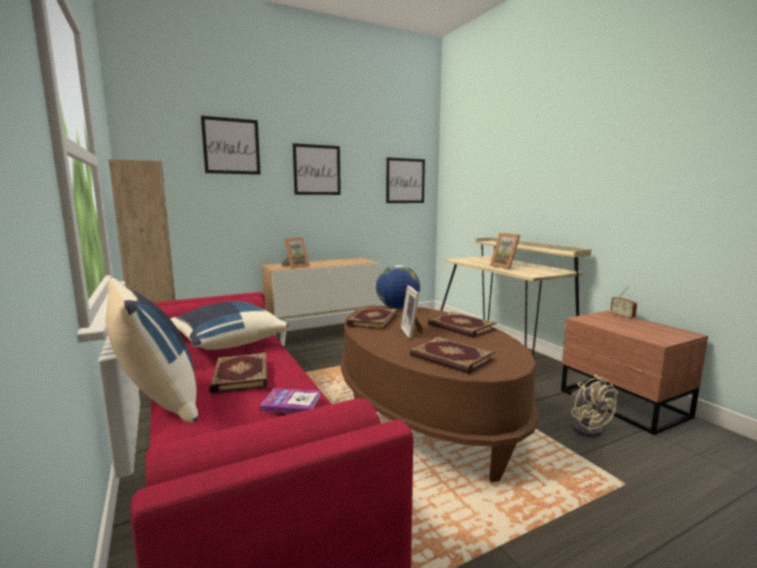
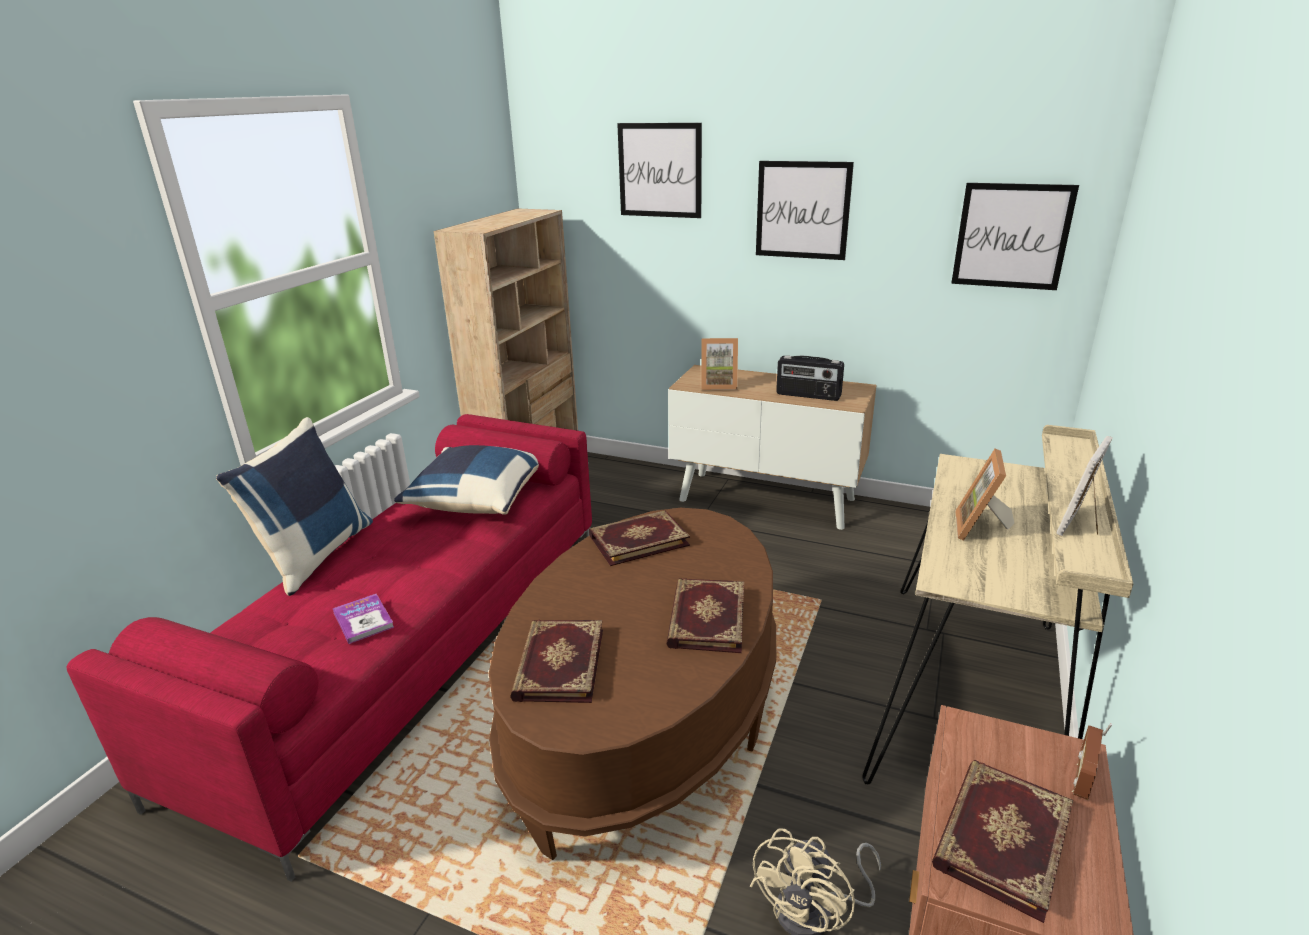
camera: 50 degrees right, 15 degrees up
book [209,353,267,394] -> book moved to [932,760,1073,923]
globe [376,265,420,309] -> none
picture frame [400,286,423,339] -> picture frame moved to [1056,436,1113,536]
none -> radio [776,356,844,401]

